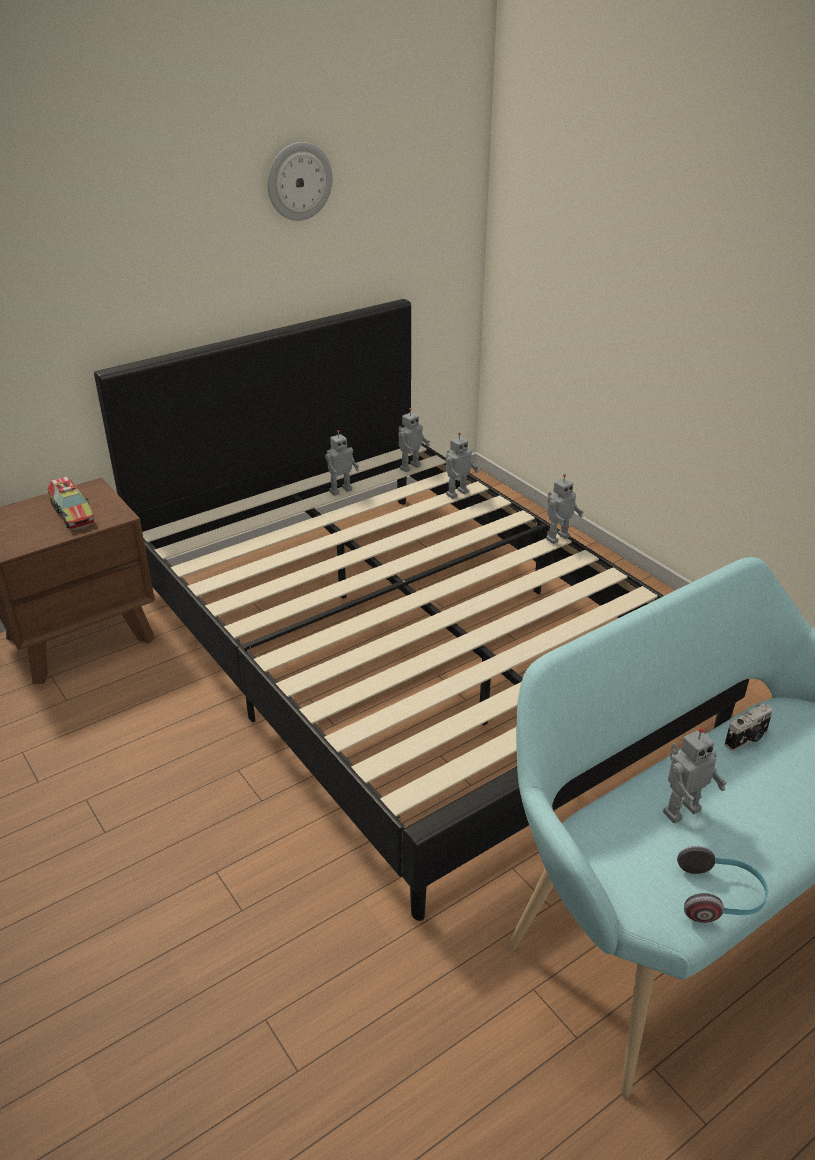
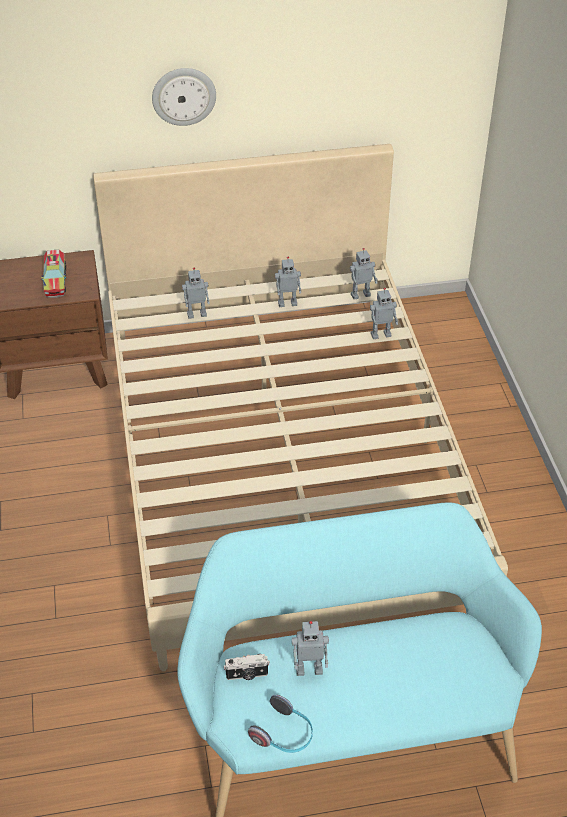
camera: 25 degrees right, 10 degrees up
black bed [94,299,749,921] -> beige bed [93,144,508,671]
wall clock [267,142,333,221] -> wall clock moved to [152,68,216,126]
toy robot [546,474,583,544] -> toy robot moved to [182,267,210,319]
camera [725,703,773,751] -> camera moved to [224,654,270,680]

